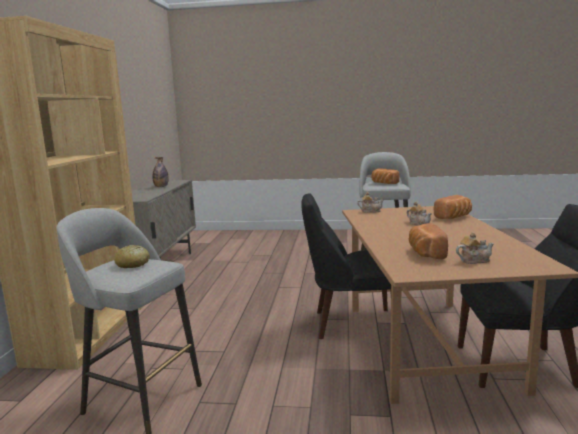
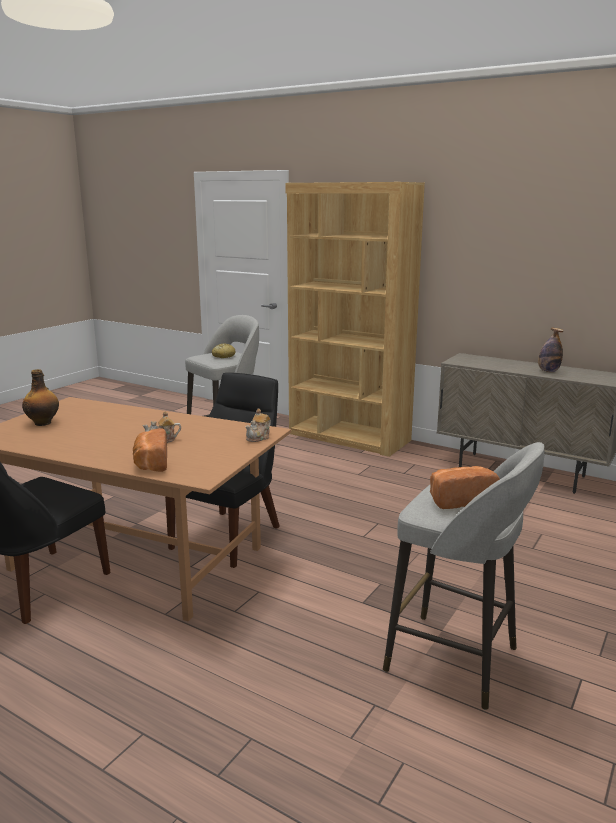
camera: 115 degrees right, 5 degrees up
bread [409,223,448,259] -> none
teapot [456,233,494,264] -> bottle [22,369,59,426]

